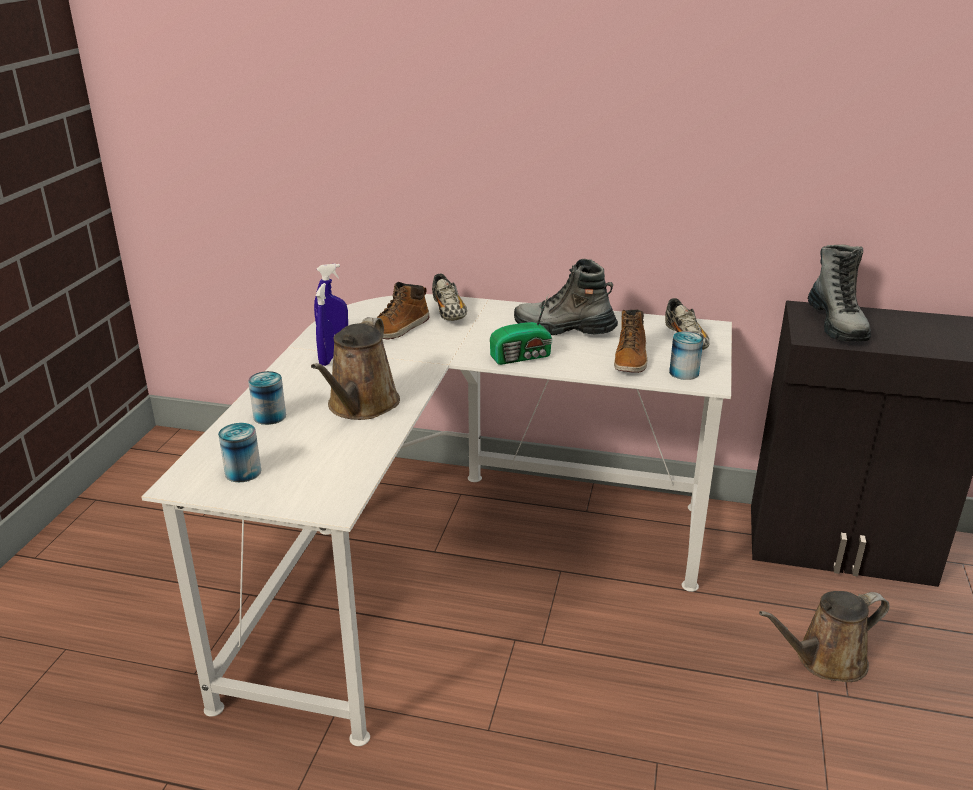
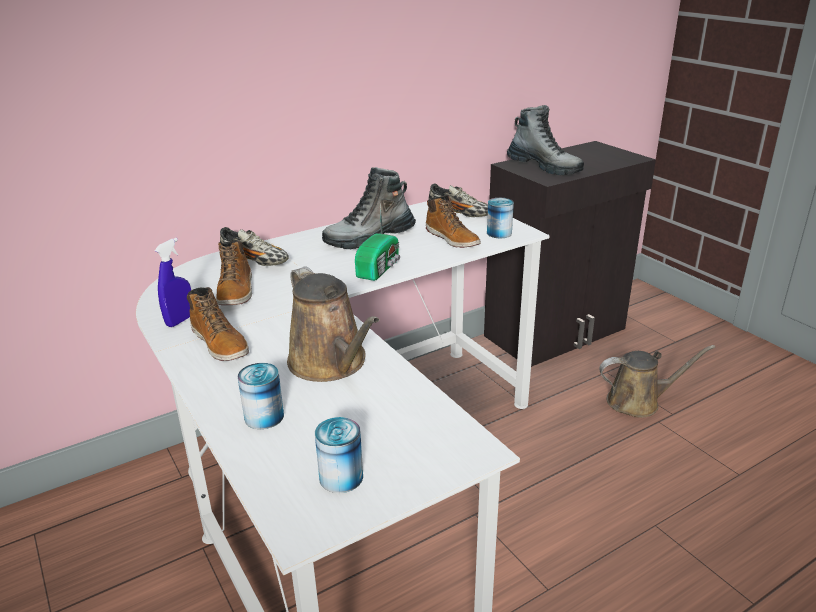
camera: 45 degrees left, 0 degrees up
blue spray bottle [316,283,334,366] -> boot [187,287,249,361]
brown watering can [759,591,890,682] -> brown watering can turned 120 degrees counterclockwise [599,345,715,418]

